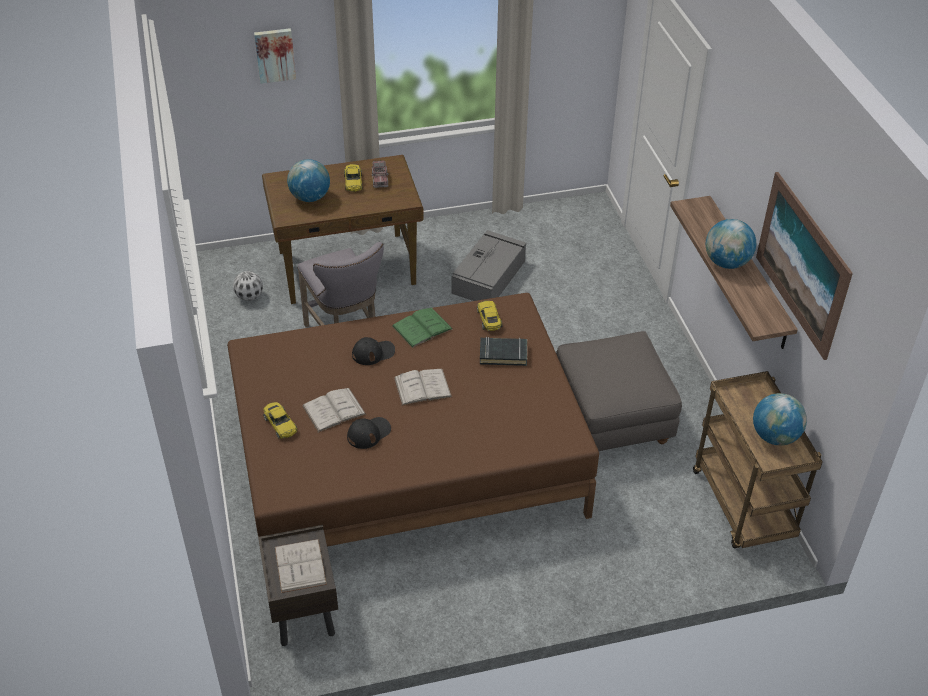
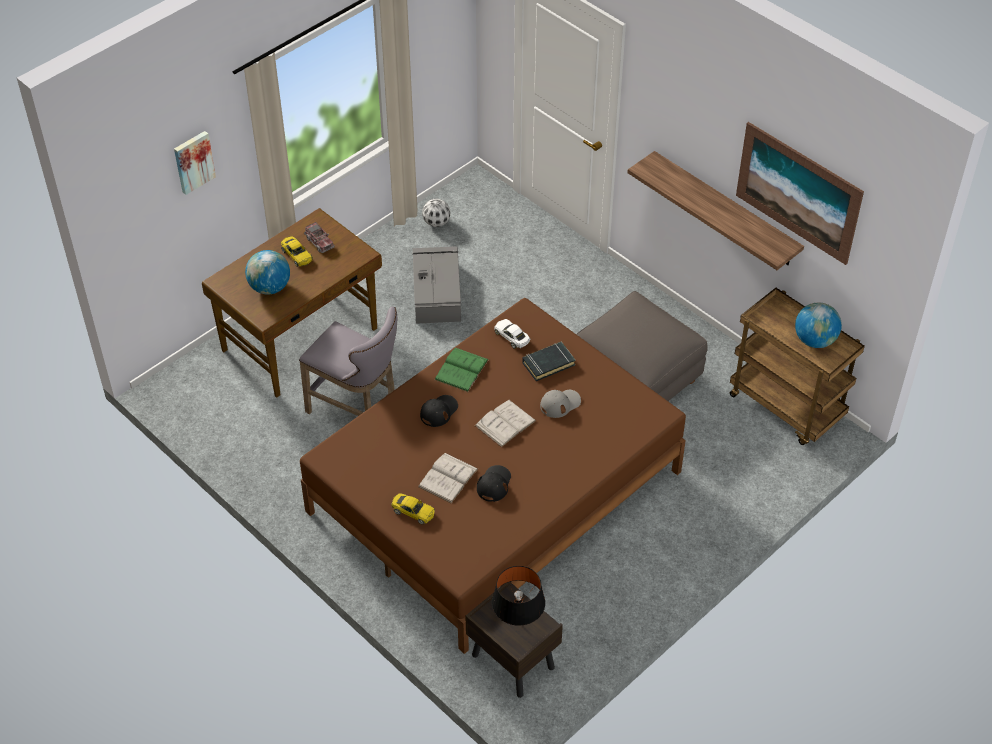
camera: 30 degrees left, 5 degrees up
football [233,271,263,301] -> football moved to [422,199,450,227]
white book [275,539,327,593] -> black table lamp [492,566,545,626]
yellow toy car [477,301,502,331] -> white toy car [494,319,530,349]
globe [706,219,756,269] -> none
none -> grey cap [540,390,581,418]

